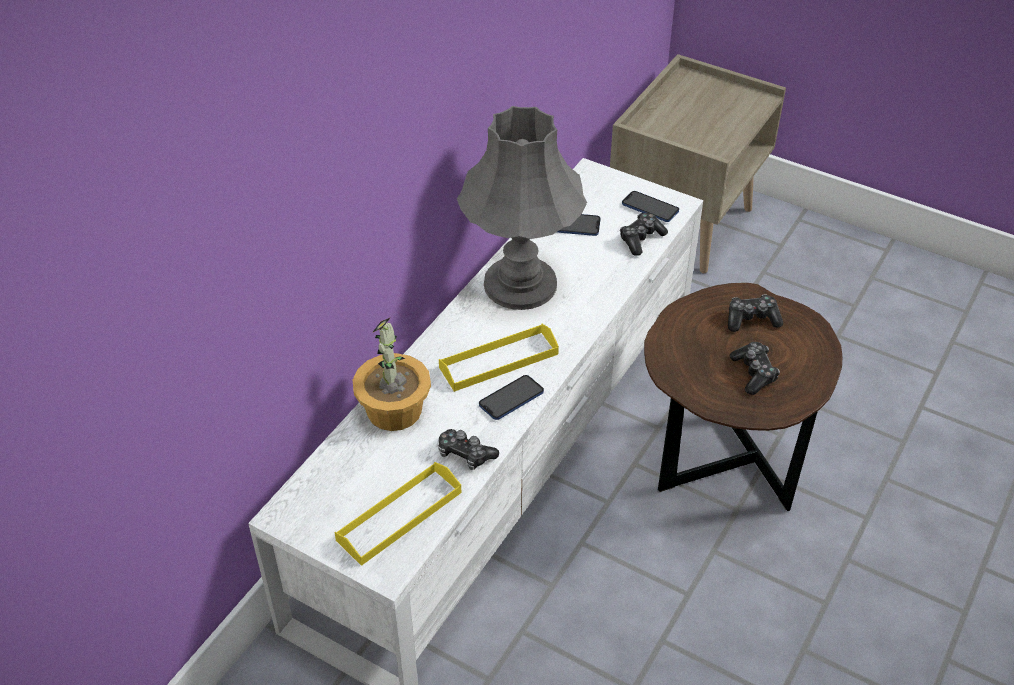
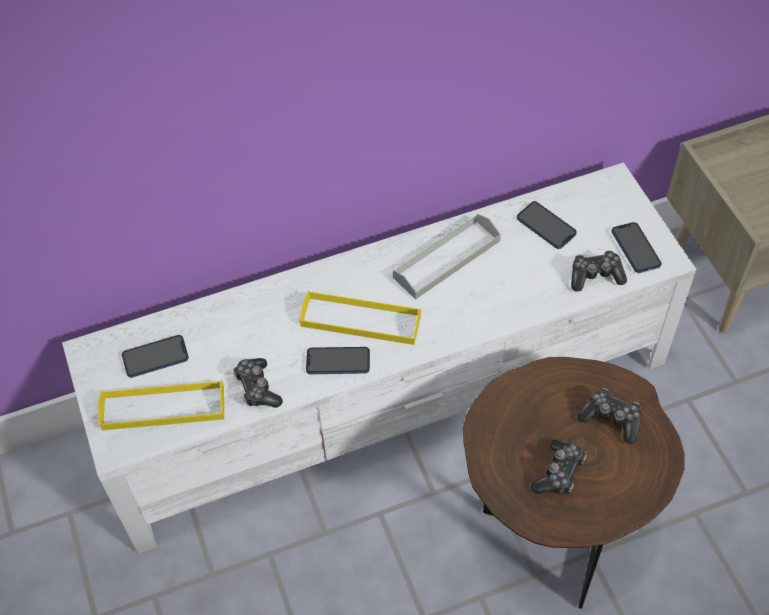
camera: 40 degrees right, 10 degrees up
potted plant [353,317,431,431] -> none
grey table lamp [457,106,587,310] -> grey tray [393,214,501,300]
none -> phone [122,335,189,378]

